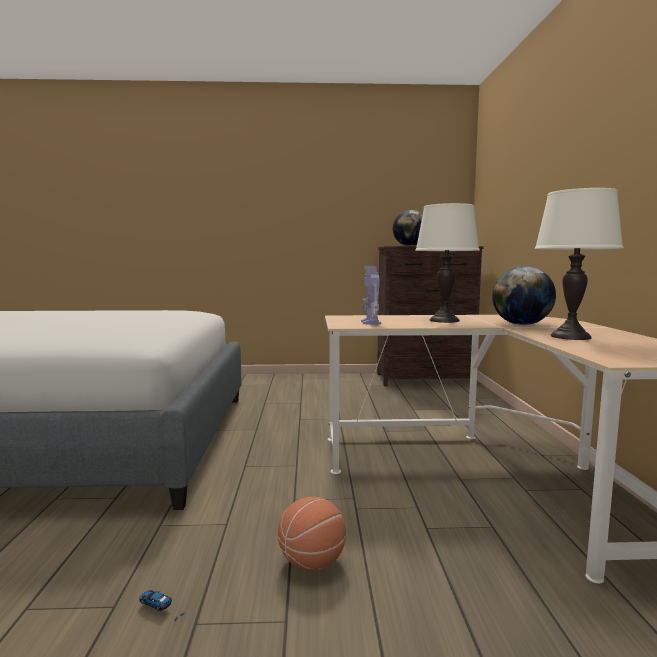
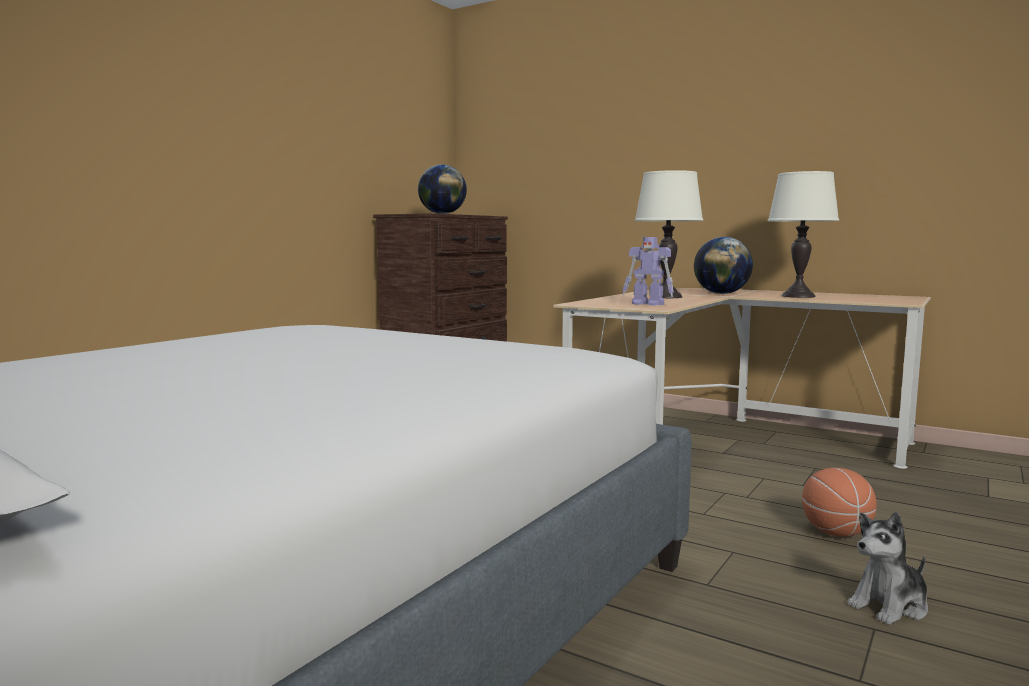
camera: 55 degrees left, 0 degrees up
toy car [139,590,185,621] -> plush toy [847,512,928,625]

